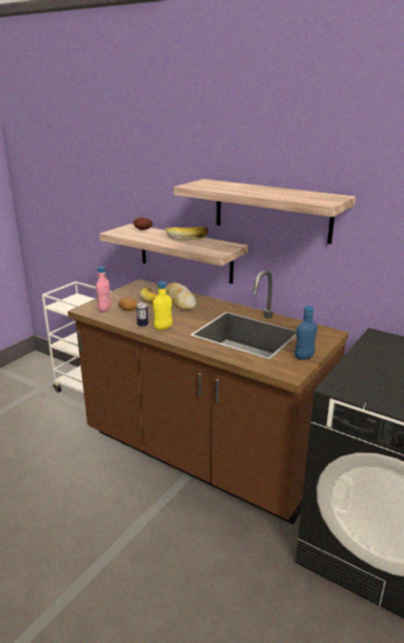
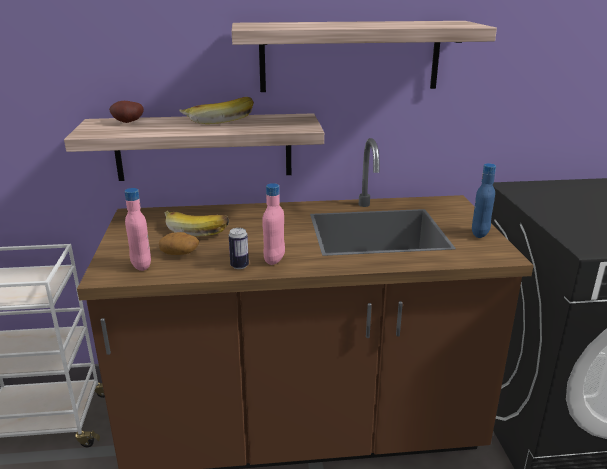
camera: 40 degrees left, 0 degrees up
yellow bottle [153,281,172,331] -> pink bottle [262,183,285,265]
bread [166,283,196,310] -> none

